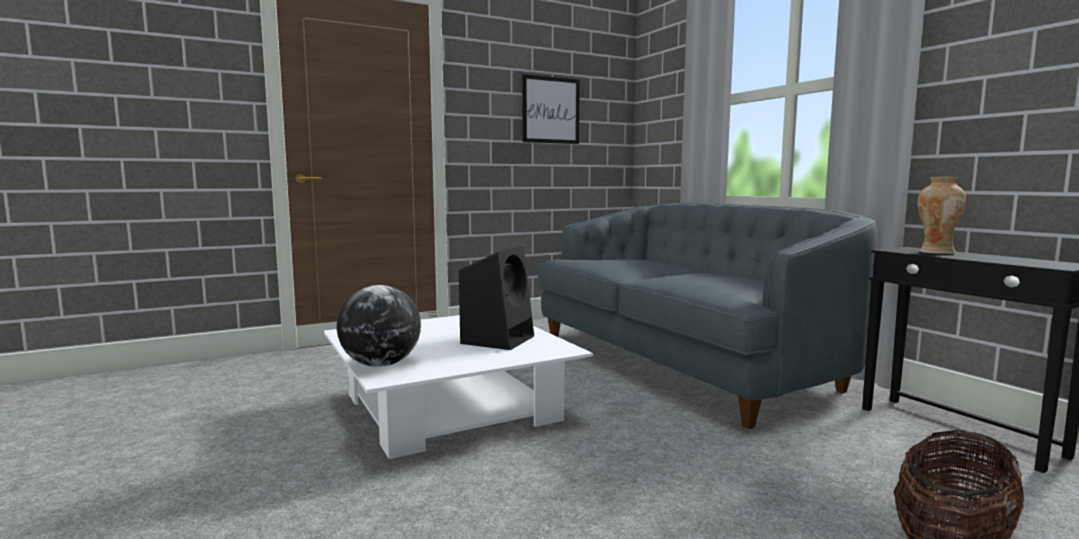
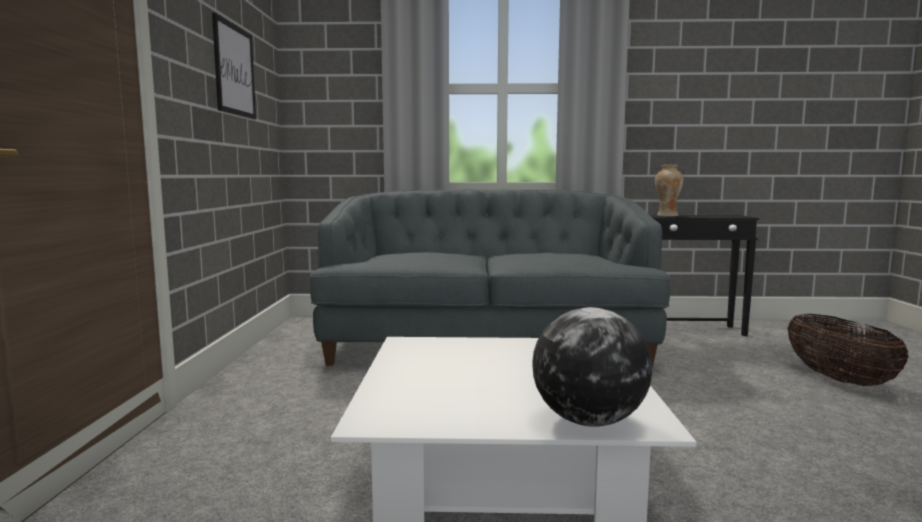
camera: 60 degrees left, 0 degrees up
black speaker [459,246,534,350] -> none

